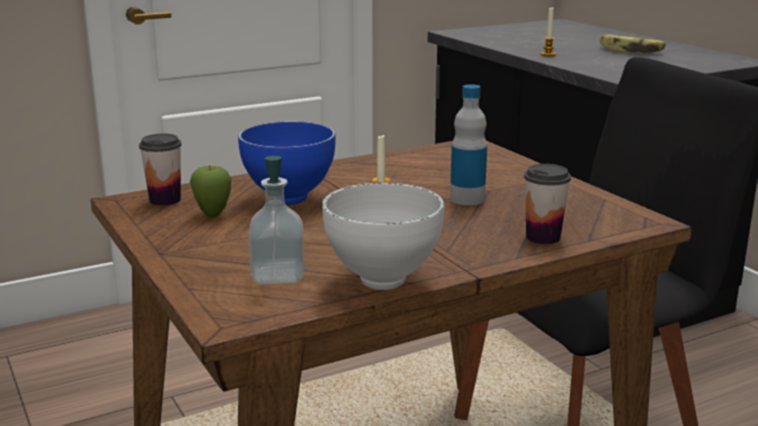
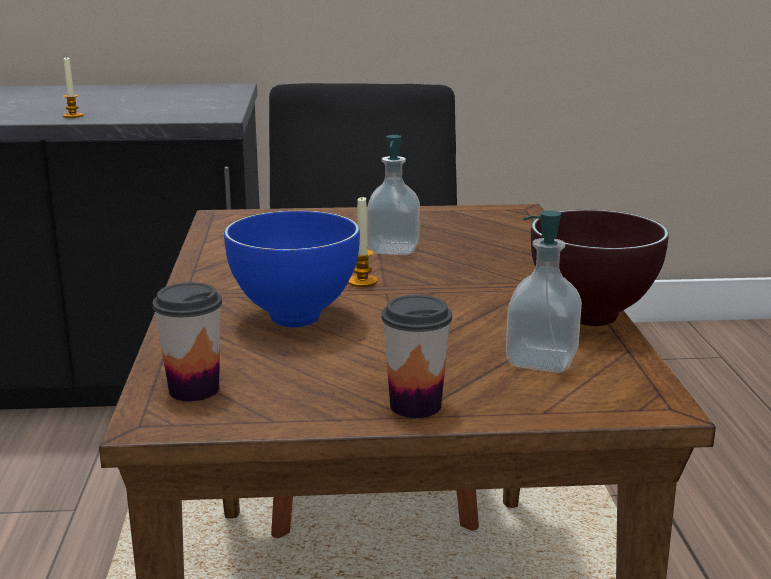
camera: 65 degrees left, 0 degrees up
apple [190,165,232,217] -> none
white bowl [322,182,444,290] -> brown bowl [531,210,669,326]
bottle [450,84,487,205] -> soap dispenser [367,135,420,255]
cup [524,164,571,244] -> cup moved to [381,295,452,418]
banana [600,34,665,53] -> none

